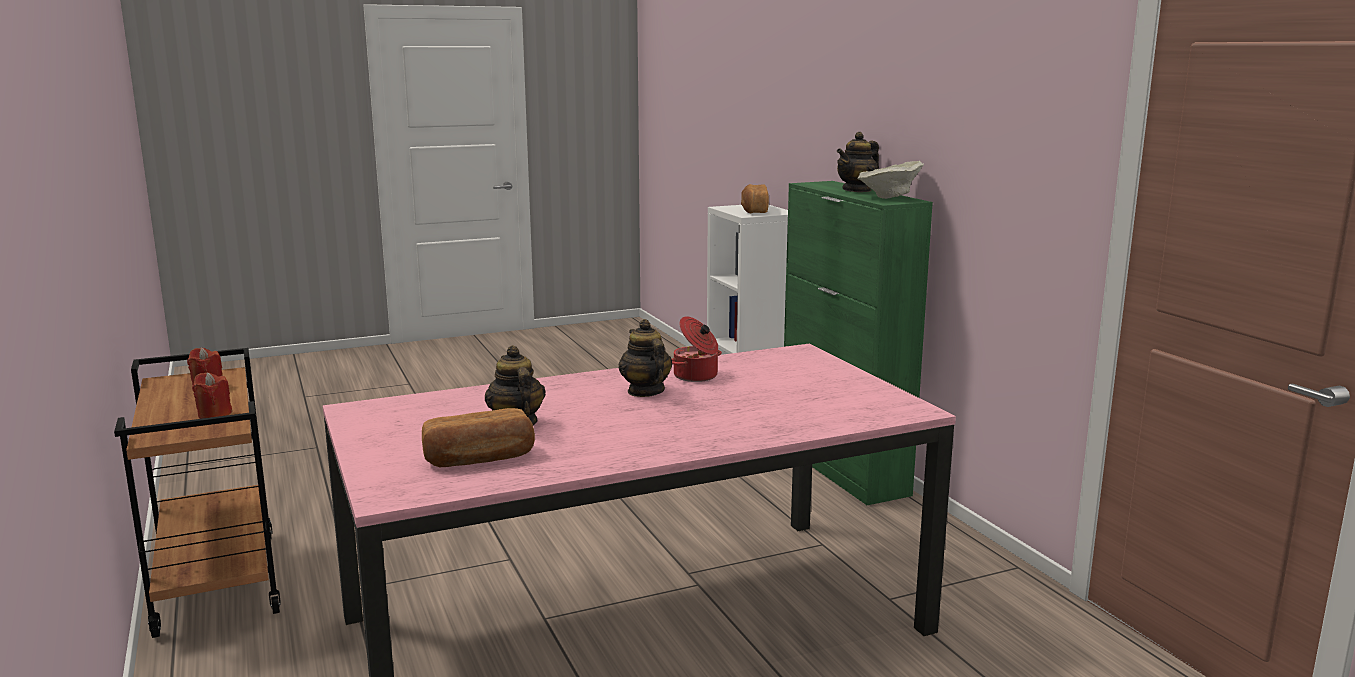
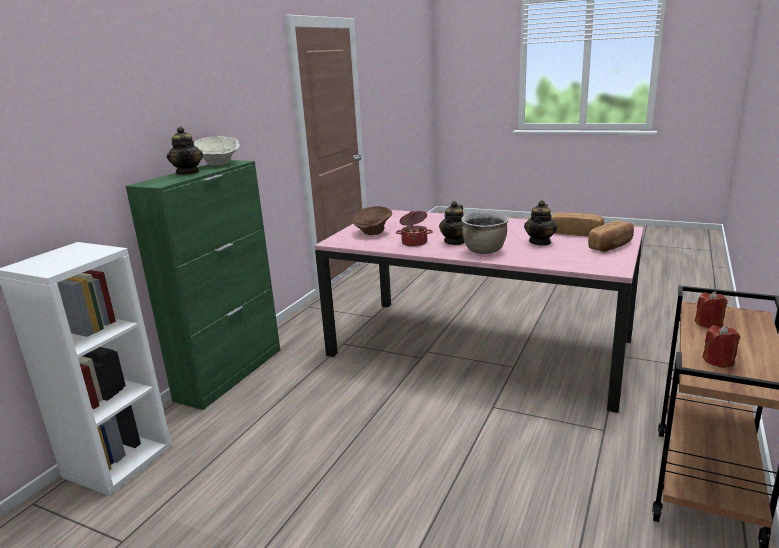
camera: 130 degrees left, 5 degrees up
bread [741,184,769,213] -> bread moved to [588,220,634,252]
teapot [836,132,879,192] -> teapot turned 60 degrees clockwise [167,126,203,174]
none -> brown bowl [351,206,392,235]
none -> brown cooking pot [461,211,509,254]

